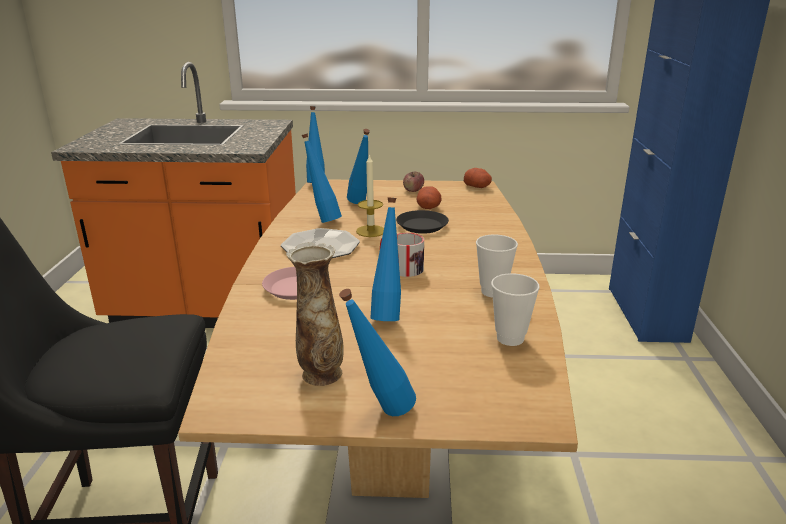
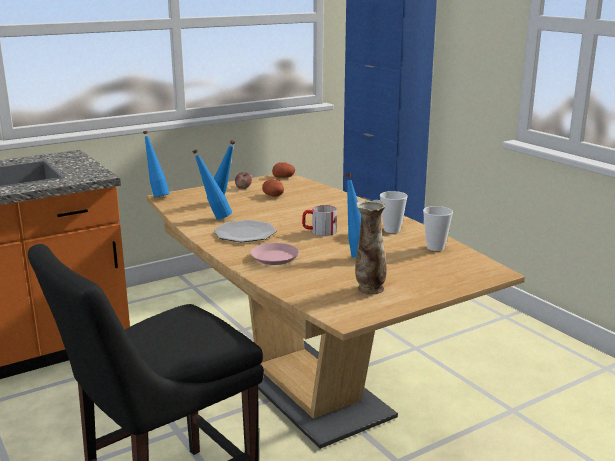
camera: 35 degrees left, 5 degrees down
blue bottle [339,289,416,416] -> none
candle [356,154,384,237] -> none
black plate [396,210,449,234] -> none

